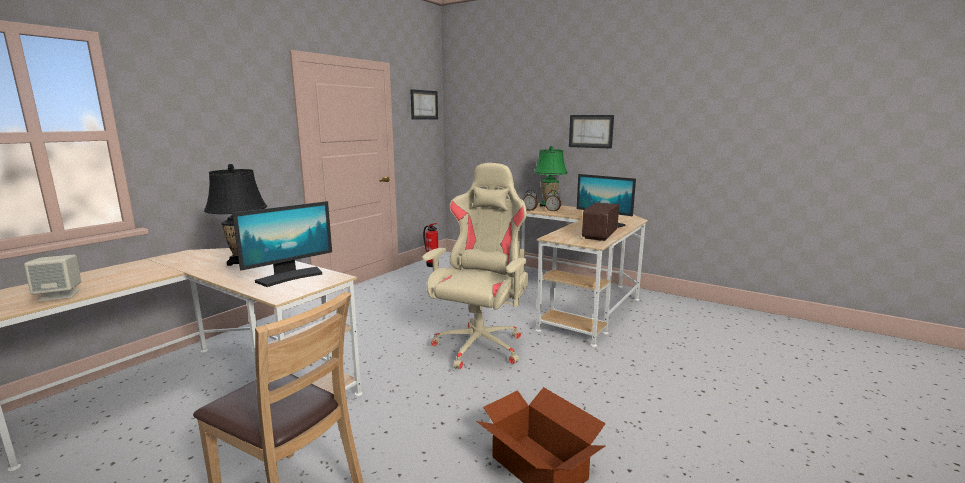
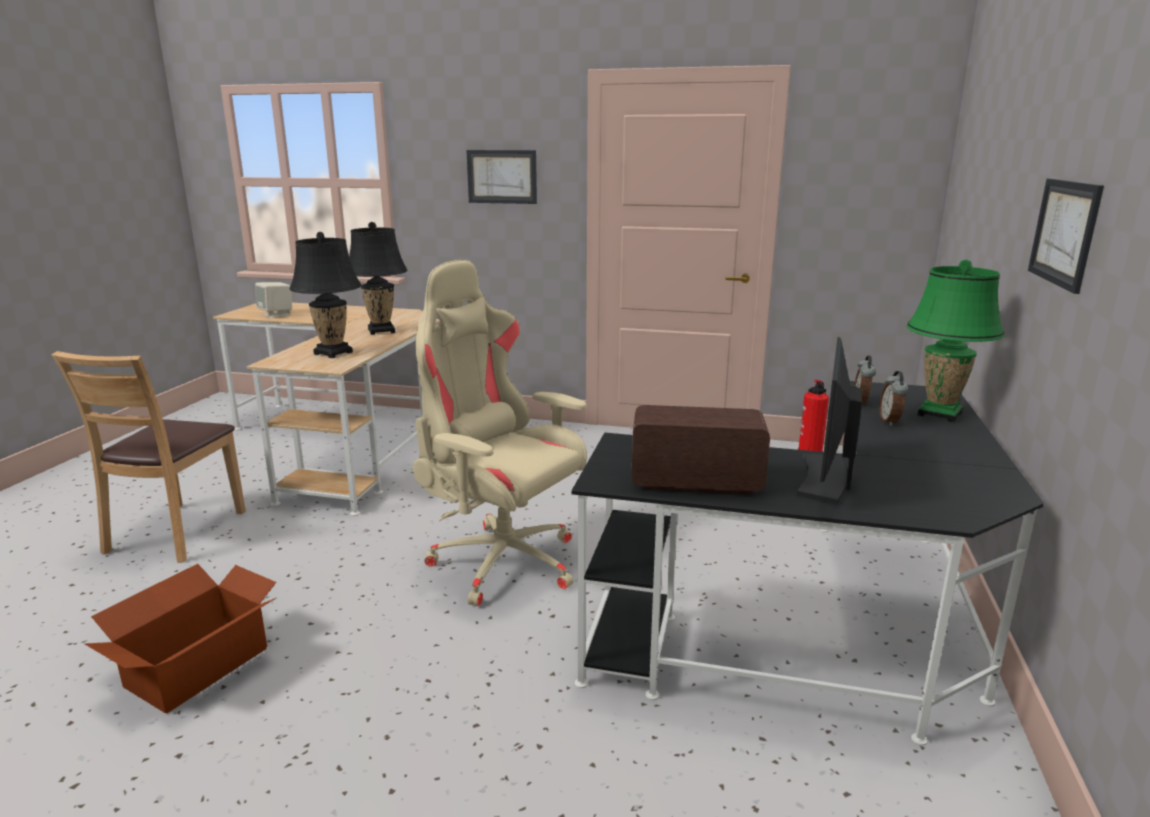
camera: 70 degrees right, 5 degrees up
monitor [232,201,332,287] -> black table lamp [290,232,361,358]
picture [410,89,438,120] -> picture moved to [466,150,537,204]
beige office chair [422,163,528,369] -> beige office chair turned 150 degrees counterclockwise [413,260,587,606]
beige desk [519,203,648,347] -> black desk [571,381,1044,745]

